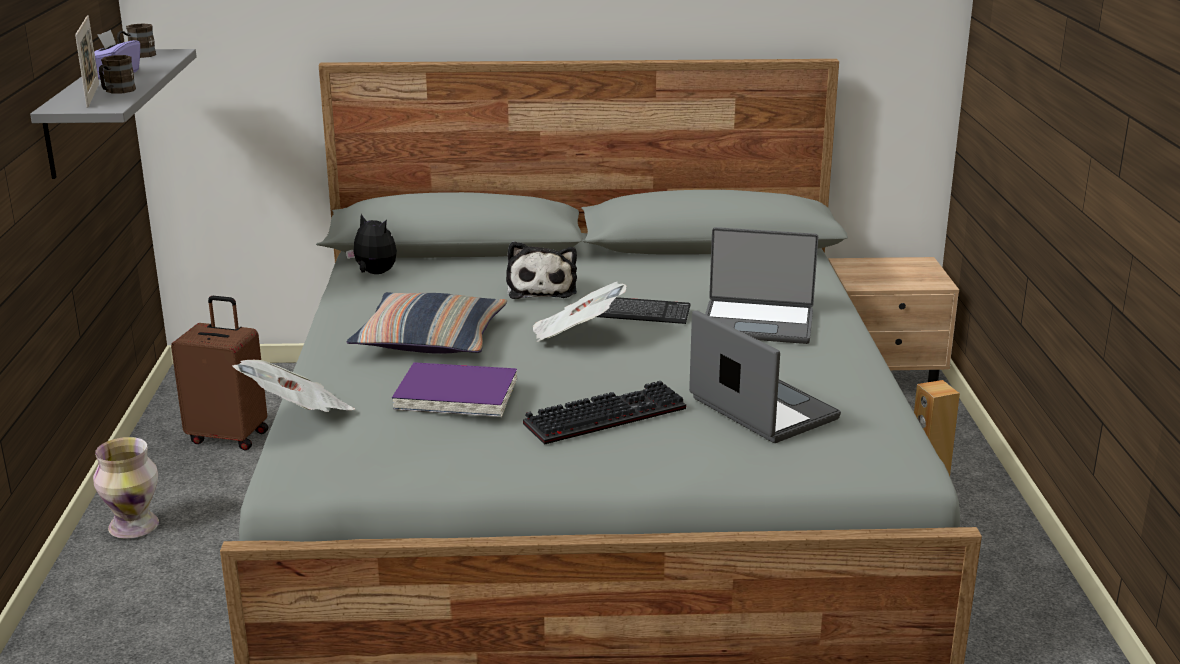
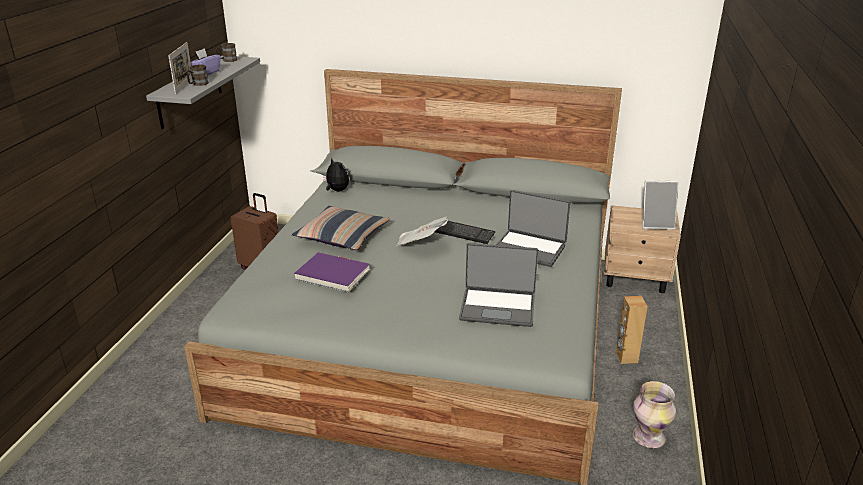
camera: 15 degrees right, 5 degrees up
vase [93,437,159,538] -> vase moved to [633,381,676,448]
newspaper [232,360,355,412] -> none
plush toy [506,241,577,299] -> none
keyboard [523,381,686,445] -> none
laptop [689,310,841,443] -> laptop turned 120 degrees clockwise [459,243,538,327]
none -> picture frame [642,180,679,230]

